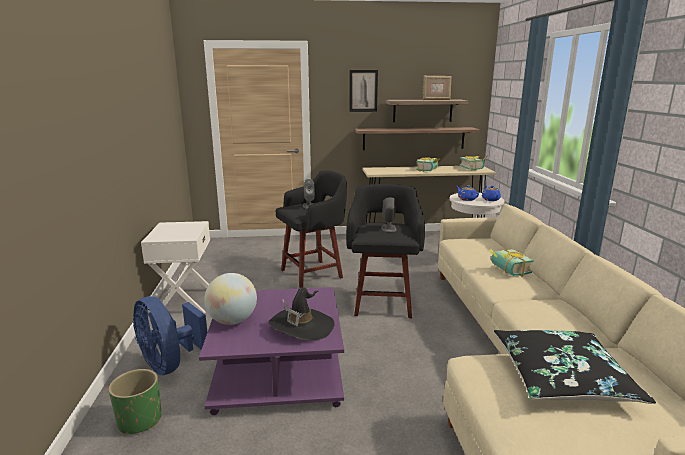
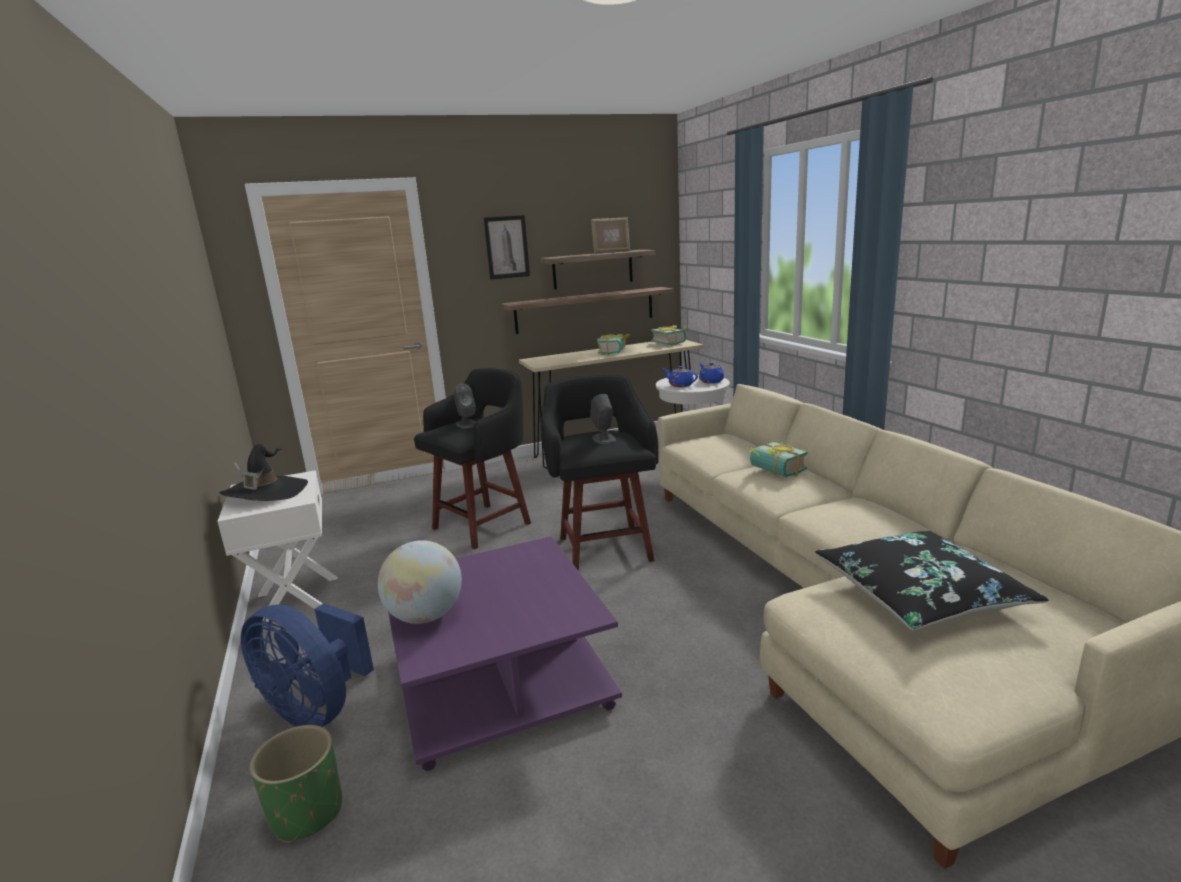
camera: 15 degrees left, 0 degrees up
black hat [269,287,335,340] -> black hat moved to [220,444,308,501]

